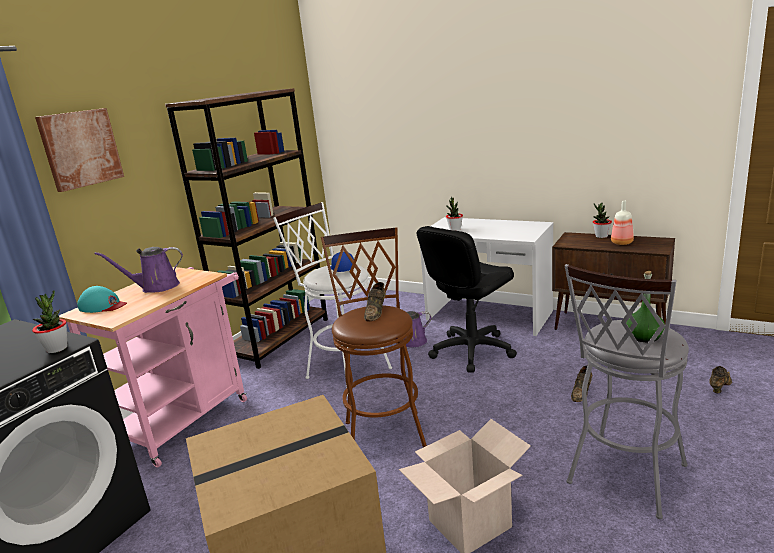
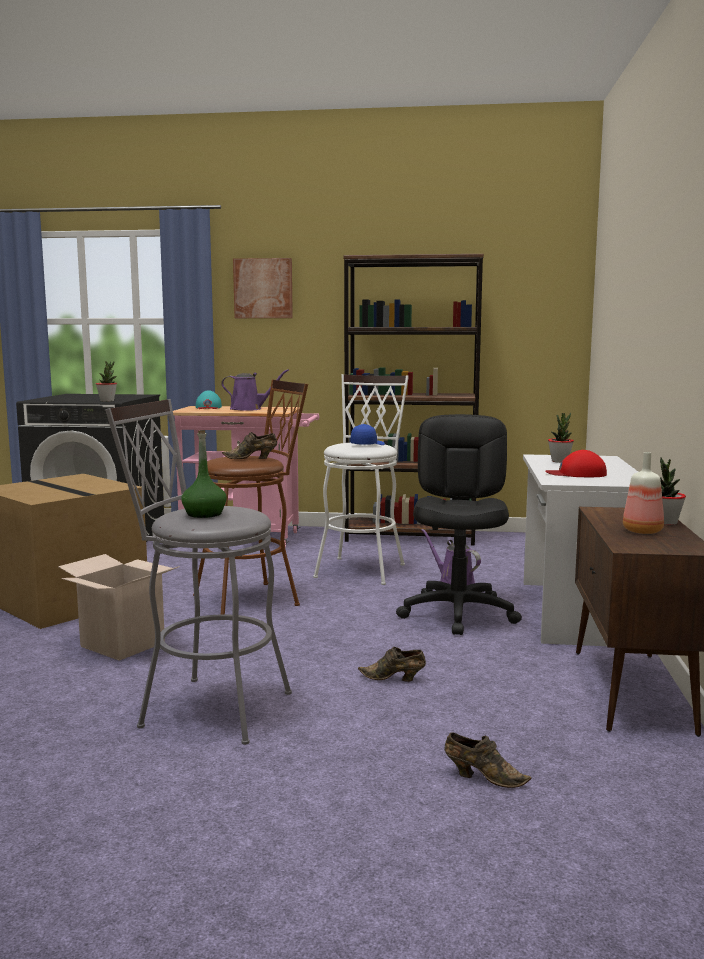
camera: 65 degrees right, 10 degrees down
purple watering can [94,247,183,293] -> purple watering can turned 135 degrees clockwise [221,369,289,411]
black office chair [417,226,517,373] -> black office chair turned 75 degrees clockwise [396,414,522,635]
none -> red cap [546,450,607,477]

